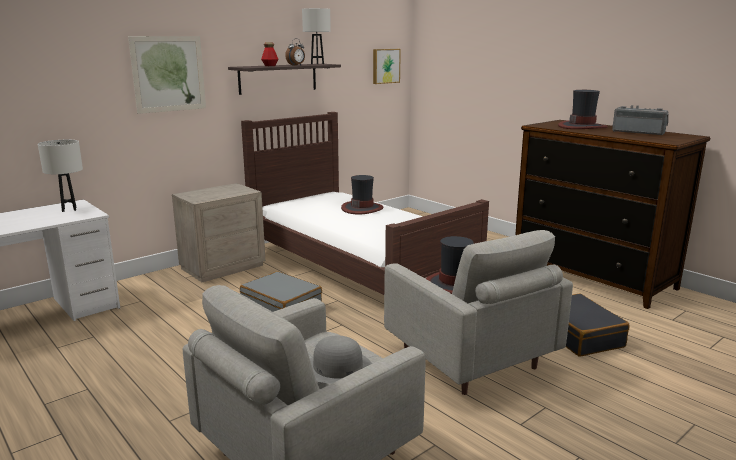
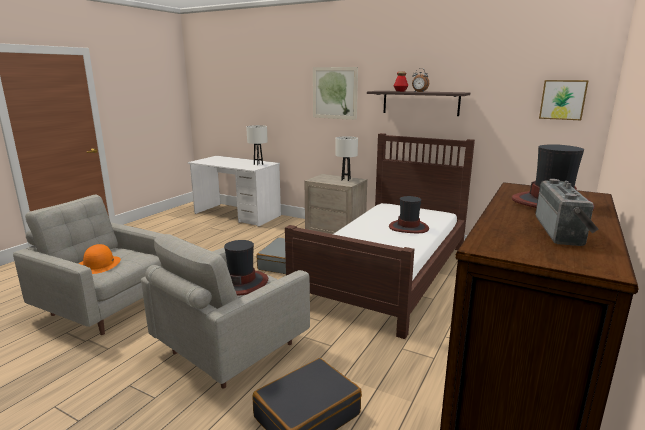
camera: 70 degrees right, 0 degrees up
white table lamp [302,8,331,65] -> white table lamp moved to [335,136,358,181]
grey hat [310,336,372,384] -> orange hat [78,244,121,274]

